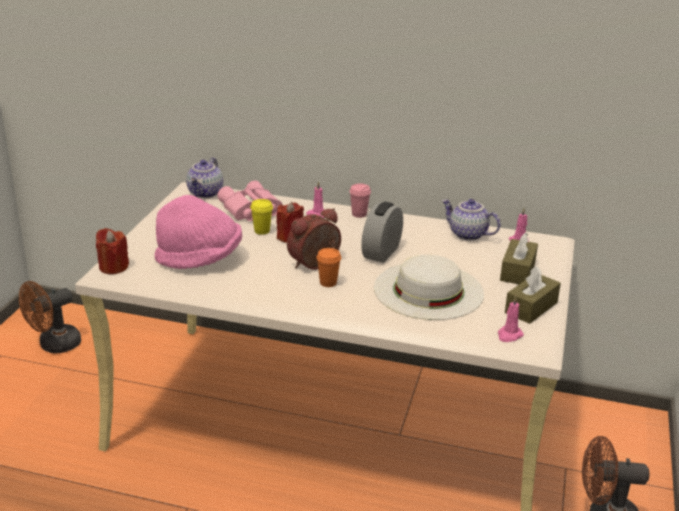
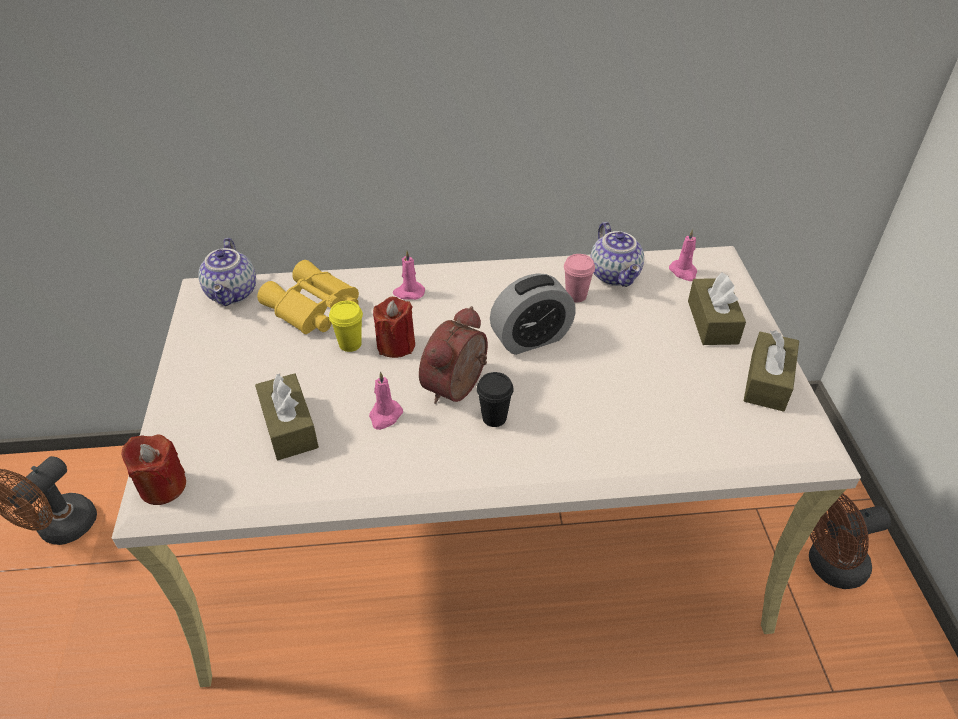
camera: 20 degrees left, 15 degrees up
pink hat [155,195,242,269] -> brown tissue box [255,373,319,460]
pink binoculars [217,181,282,221] -> yellow binoculars [257,260,359,334]
orange cup [317,248,341,287] -> black cup [477,372,514,427]
pink cup [349,183,371,218] -> pink cup moved to [564,254,595,302]
alarm clock [361,202,403,263] -> alarm clock turned 120 degrees counterclockwise [490,273,576,355]
white hat [374,255,484,320] -> none
teapot [442,199,501,241] -> teapot turned 120 degrees counterclockwise [590,222,644,287]
pink candle [498,296,524,342] -> pink candle moved to [369,371,403,430]

